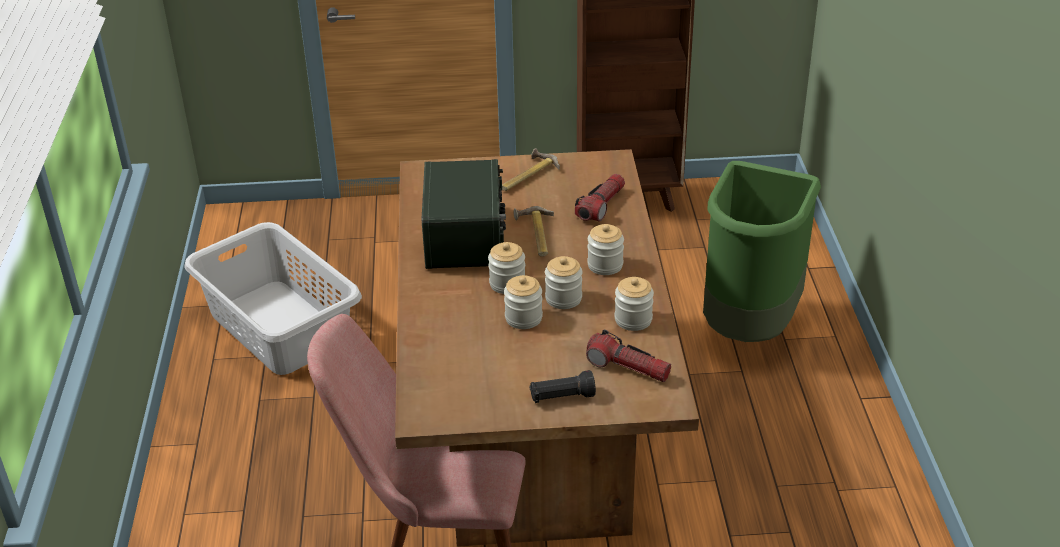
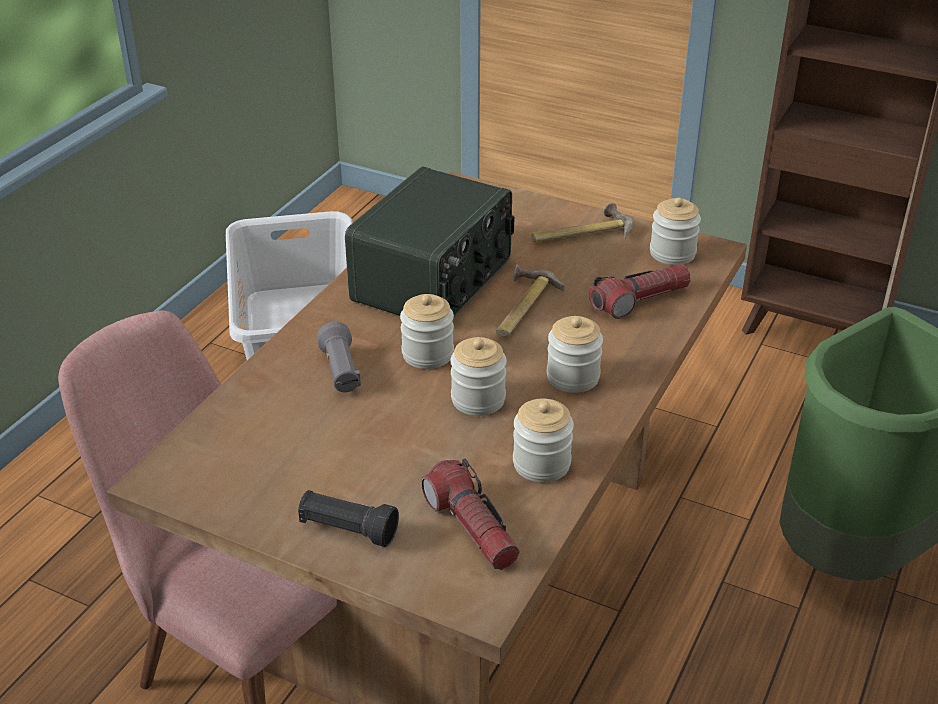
camera: 30 degrees right, 0 degrees up
jar [504,275,543,329] -> jar moved to [650,197,701,265]
none -> grey flashlight [317,322,361,392]

